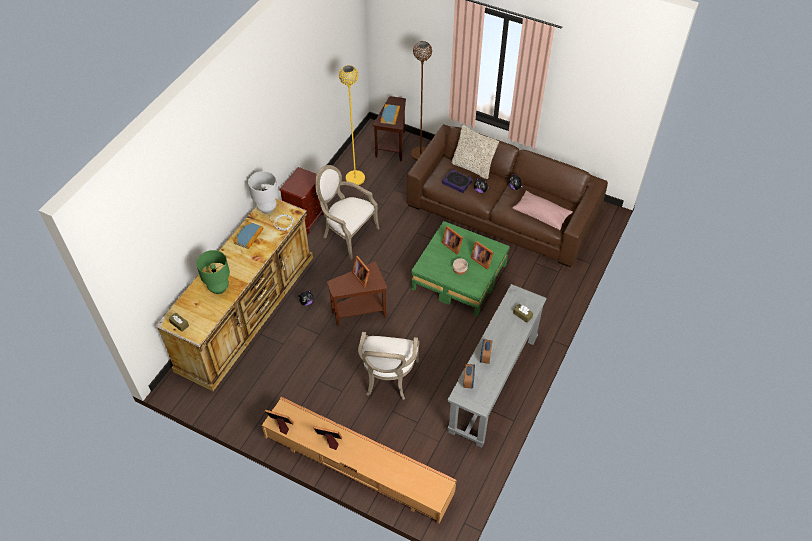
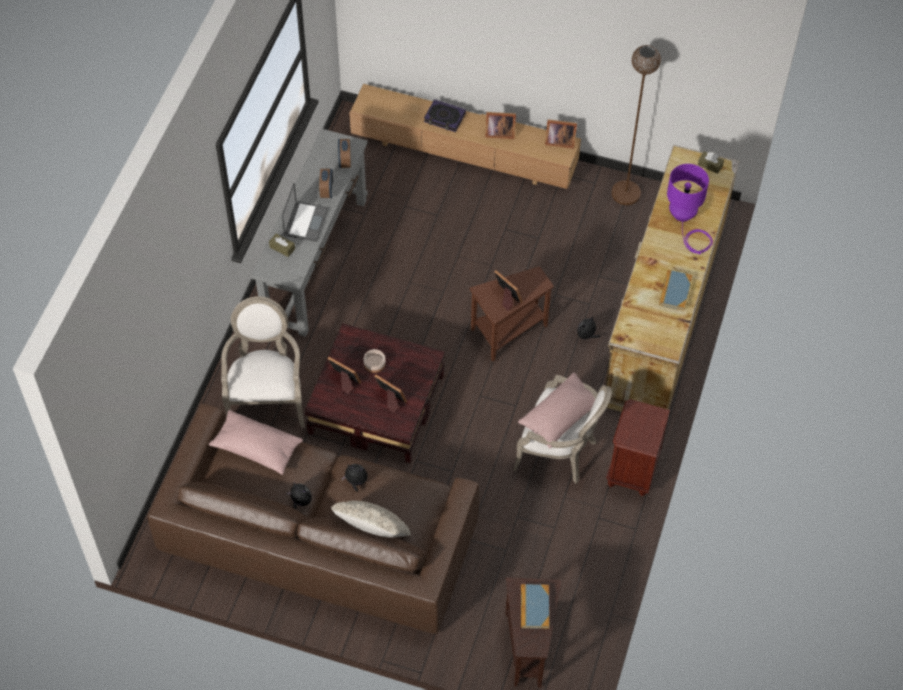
camera: 170 degrees right, 5 degrees up
green table lamp [196,250,230,294] -> purple table lamp [667,164,713,254]
grey table lamp [248,171,294,231] -> none
yellow floor lamp [339,65,365,185] -> none
armchair [358,332,419,400] -> armchair moved to [221,296,304,428]
brown floor lamp [411,41,432,161] -> brown floor lamp moved to [612,45,661,205]
green coffee table [411,221,510,316] -> brown coffee table [305,323,445,463]
book [442,170,473,193] -> book moved to [424,99,466,132]
none -> laptop [282,183,328,242]
none -> pink pillow [518,373,595,448]

